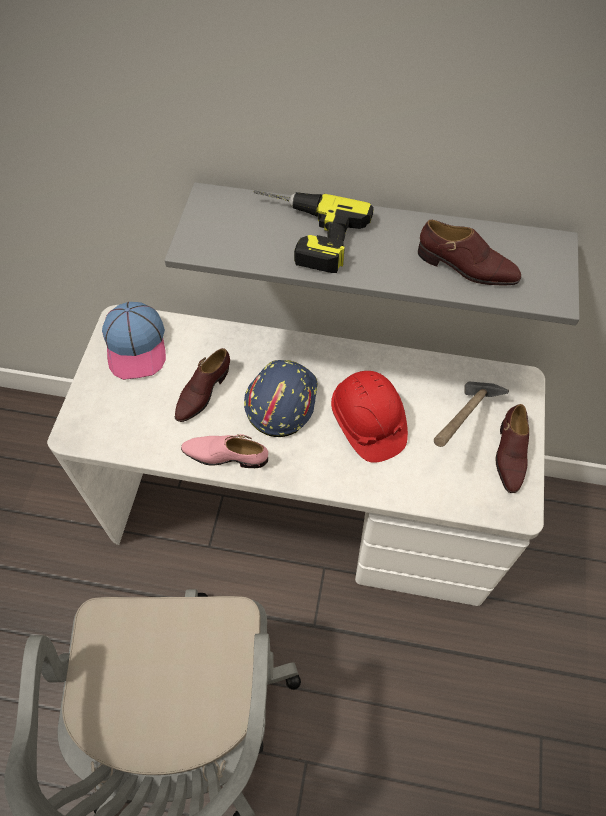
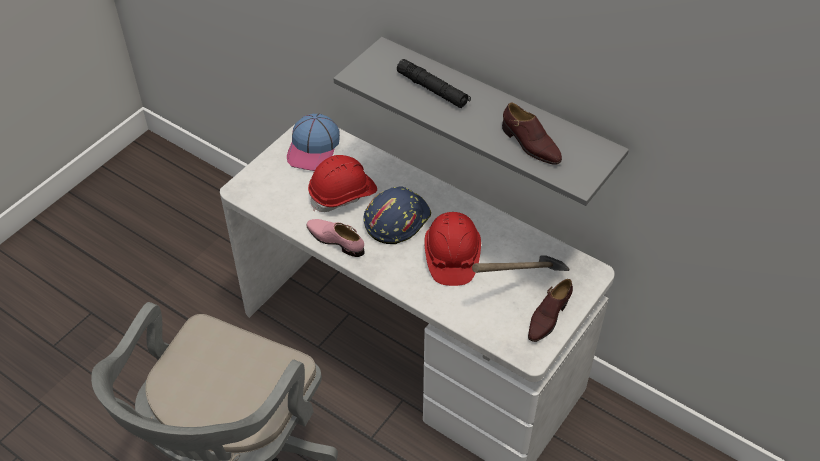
camera: 25 degrees right, 10 degrees down
brown shoe [175,348,230,422] -> red hard hat [308,155,377,212]
power drill [254,191,374,273] -> black flashlight [397,59,471,108]

